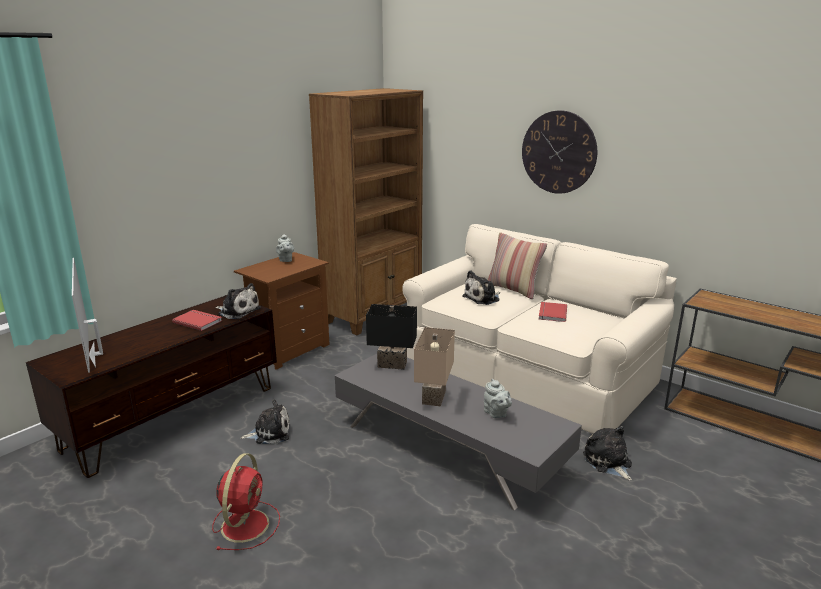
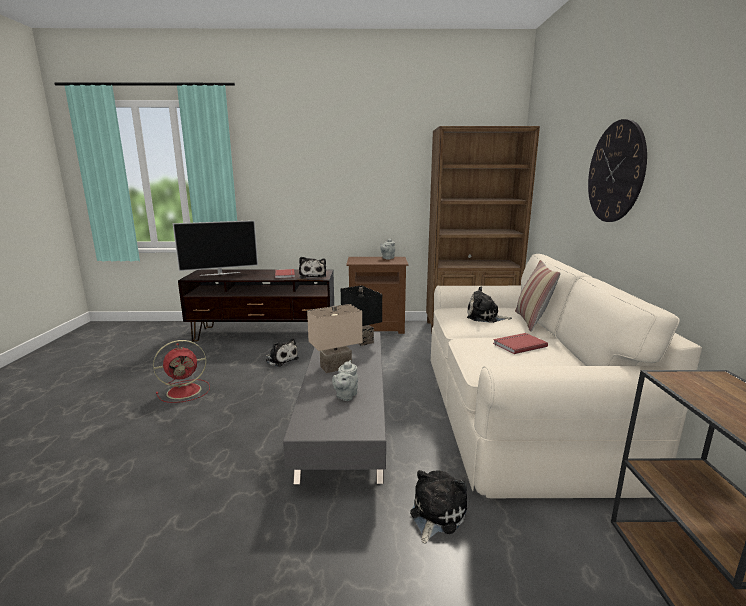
camera: 50 degrees right, 5 degrees down
television [72,258,103,373] -> television turned 135 degrees counterclockwise [173,220,258,276]

